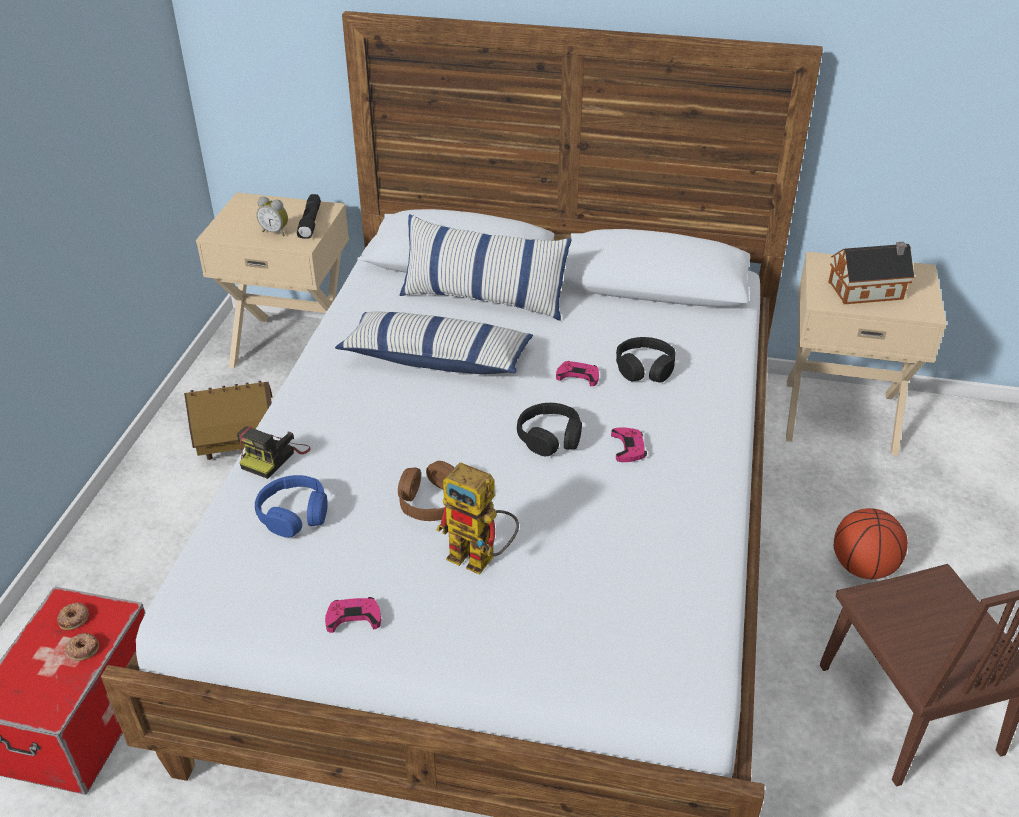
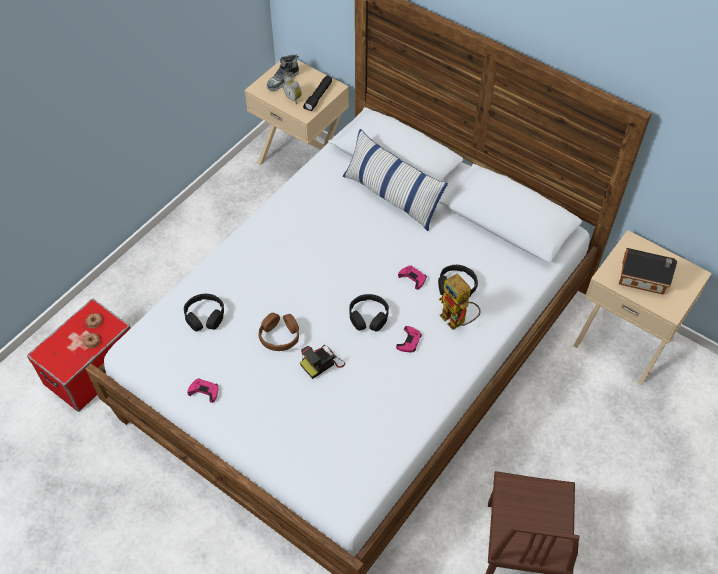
camera: 25 degrees right, 15 degrees up
toy house [184,381,273,460] -> none
camera [237,426,311,479] -> camera moved to [300,345,345,379]
blue headphones [255,475,328,538] -> black headphones [184,294,224,331]
pillow [335,312,533,374] -> none
toy robot [437,462,519,575] -> toy robot moved to [439,274,481,330]
basketball [834,508,908,579] -> none
none -> shoe [267,55,299,91]

